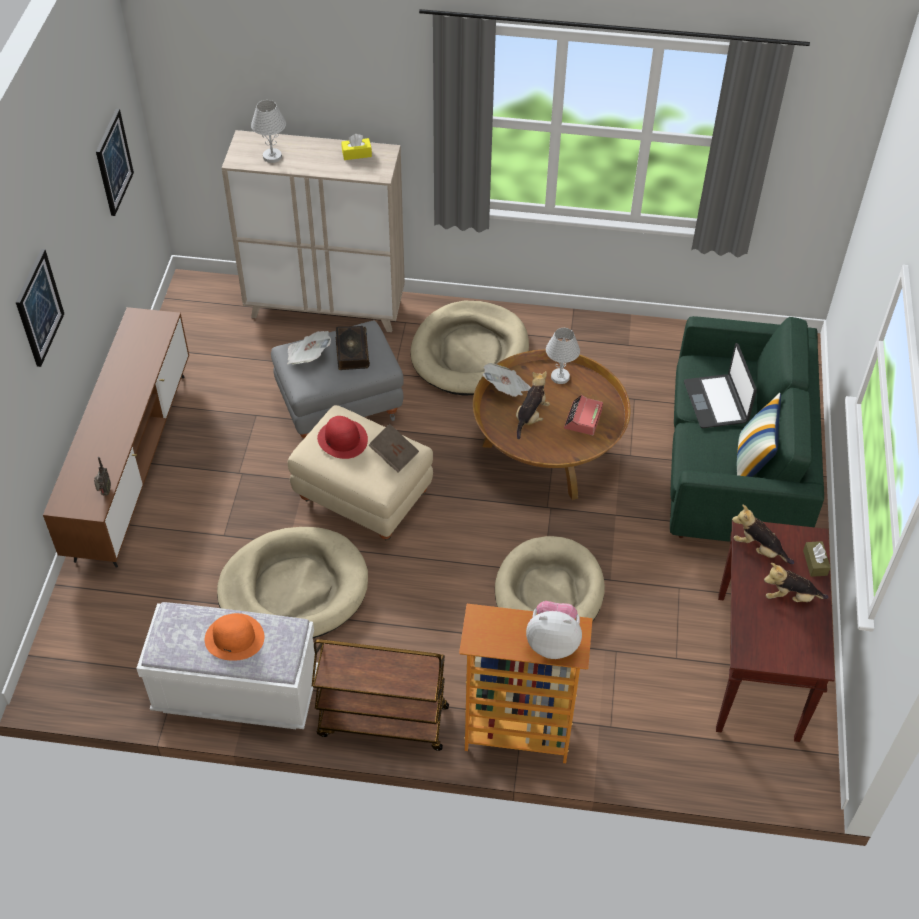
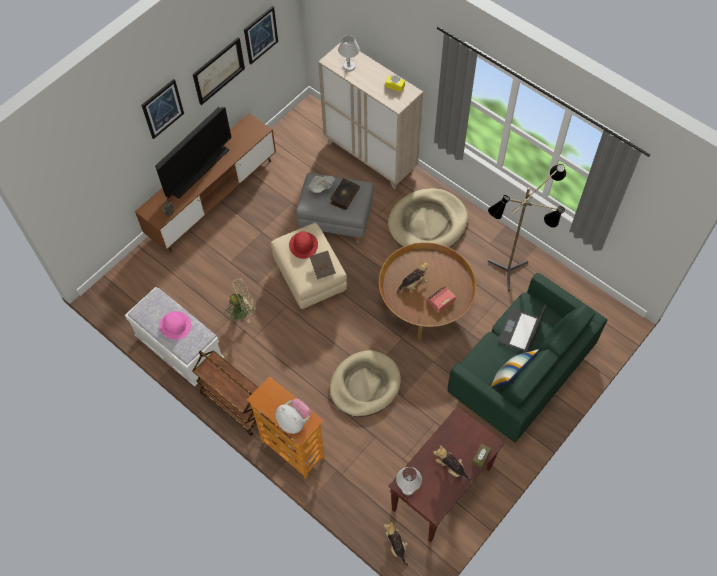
camera: 35 degrees right, 10 degrees up
orange hat [205,613,264,661] -> pink hat [159,311,191,340]
beige dog bed [217,527,368,638] -> green fan [226,278,256,323]
newspaper [482,363,531,397] -> none
white table lamp [546,328,580,384] -> white table lamp moved to [396,467,422,495]
plush toy [732,505,794,564] -> plush toy moved to [384,522,408,566]
none -> television [155,107,232,199]
none -> picture [193,37,245,105]
none -> floor lamp [488,164,566,291]

